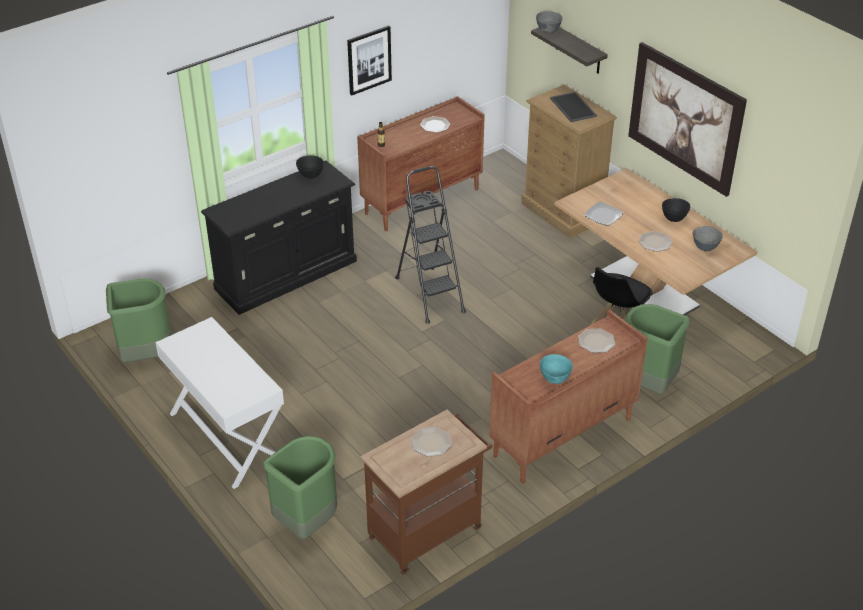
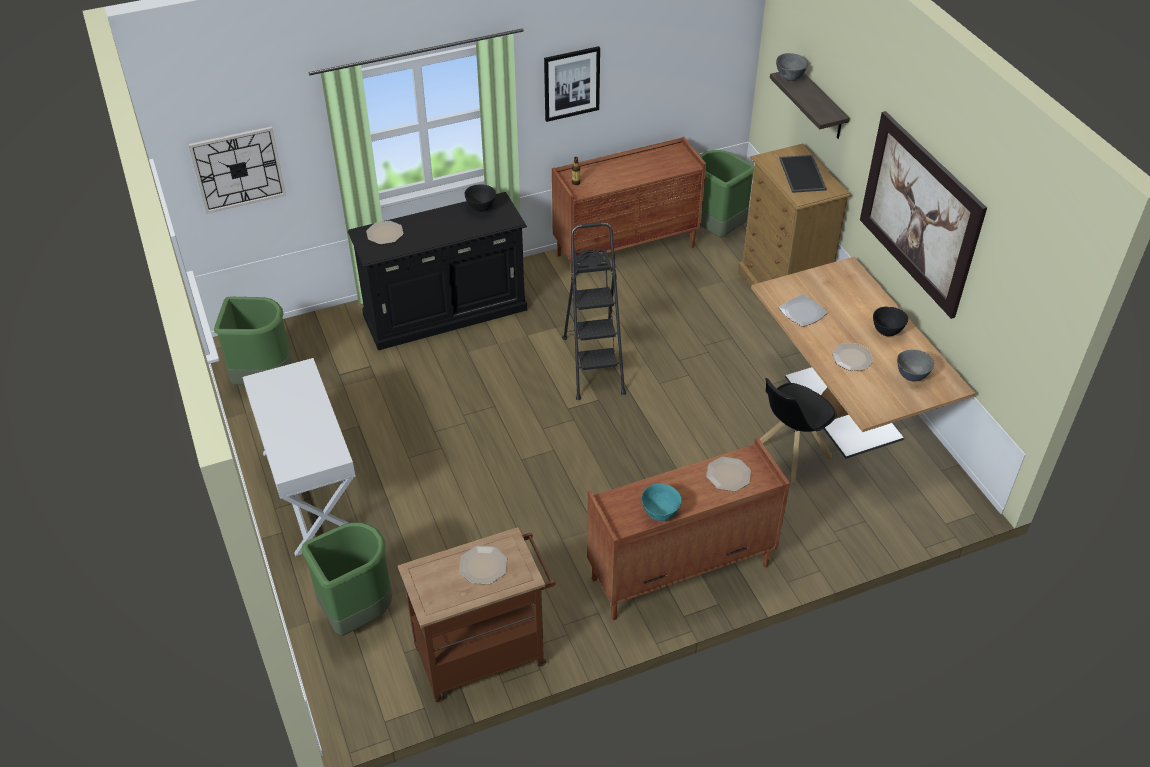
camera: 15 degrees right, 5 degrees up
plate [420,116,450,133] -> plate moved to [366,221,404,244]
green trash can [625,304,690,394] -> green trash can moved to [700,150,754,238]
none -> wall clock [188,126,286,214]

